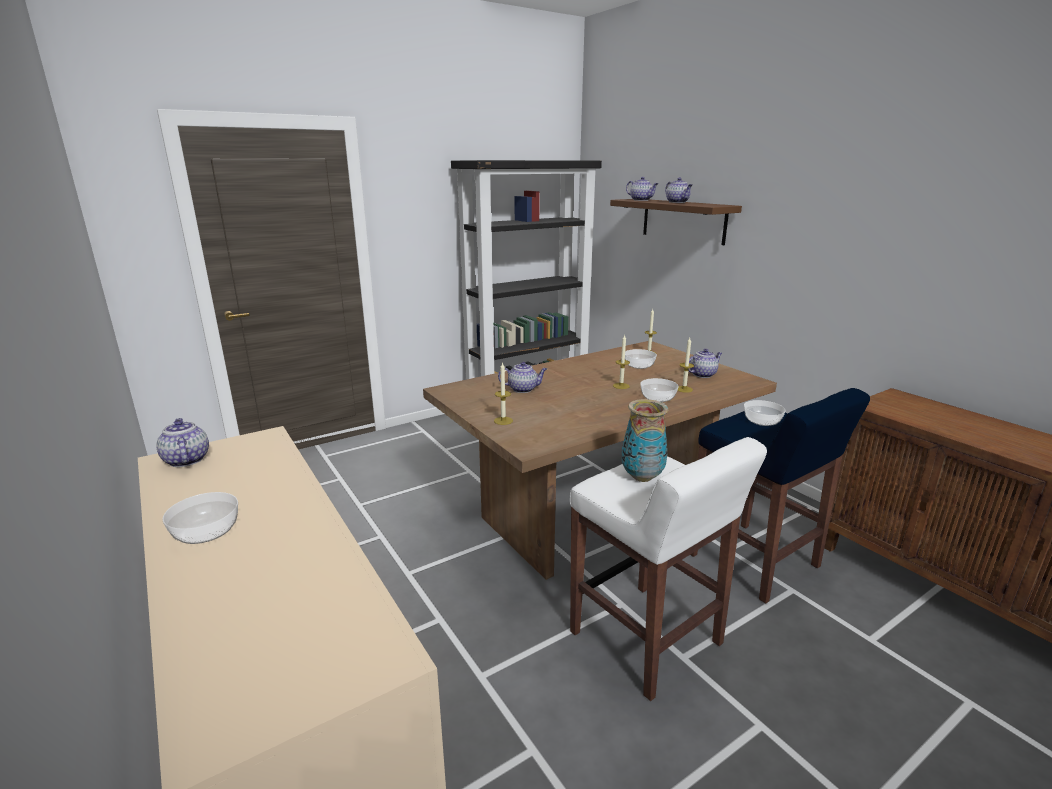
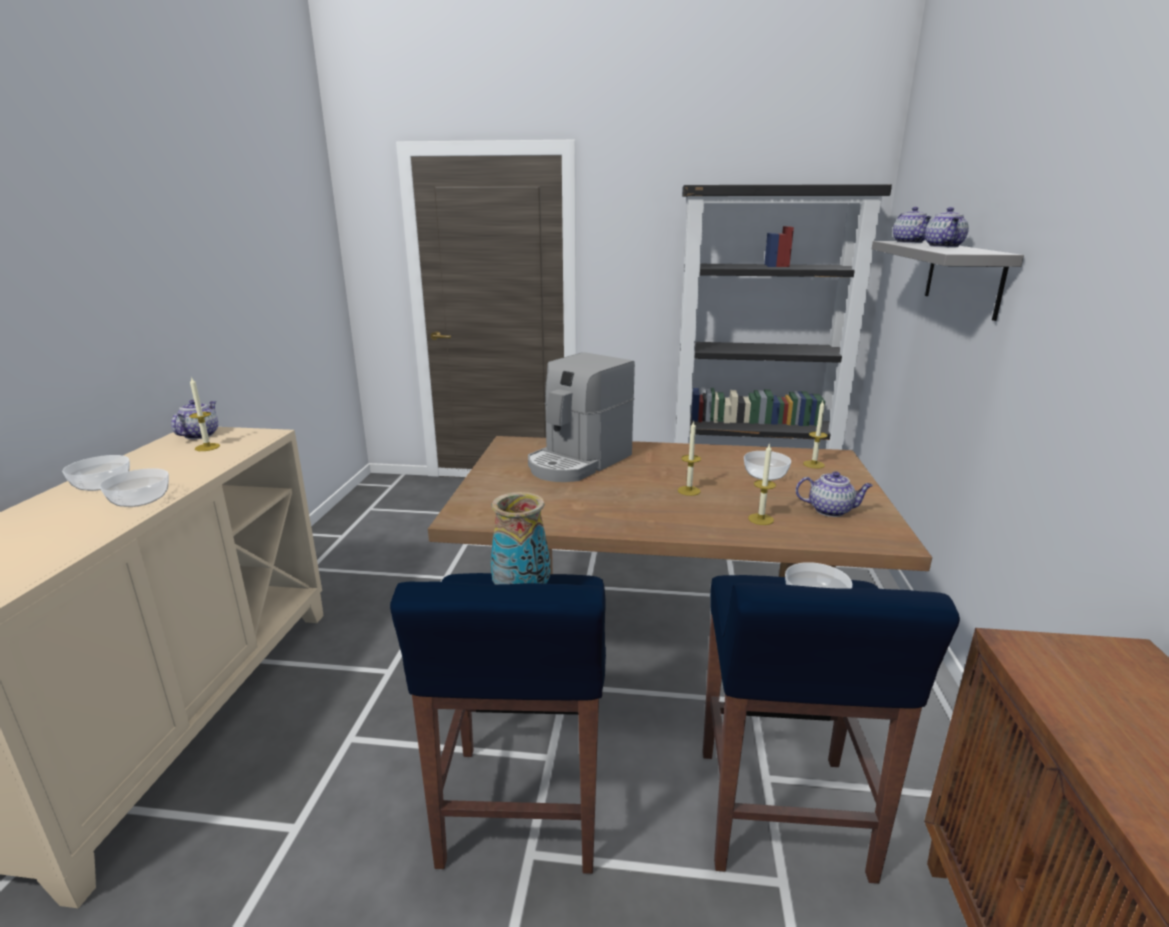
camera: 40 degrees right, 0 degrees up
candle [494,362,513,425] -> candle moved to [189,378,220,451]
teapot [498,362,547,393] -> coffee machine [528,352,635,482]
white stool [570,437,767,701] -> blue stool [390,573,606,874]
brown shelf [610,199,742,245] -> grey shelf [872,241,1024,321]
bowl [640,378,678,402] -> bowl moved to [100,468,169,507]

